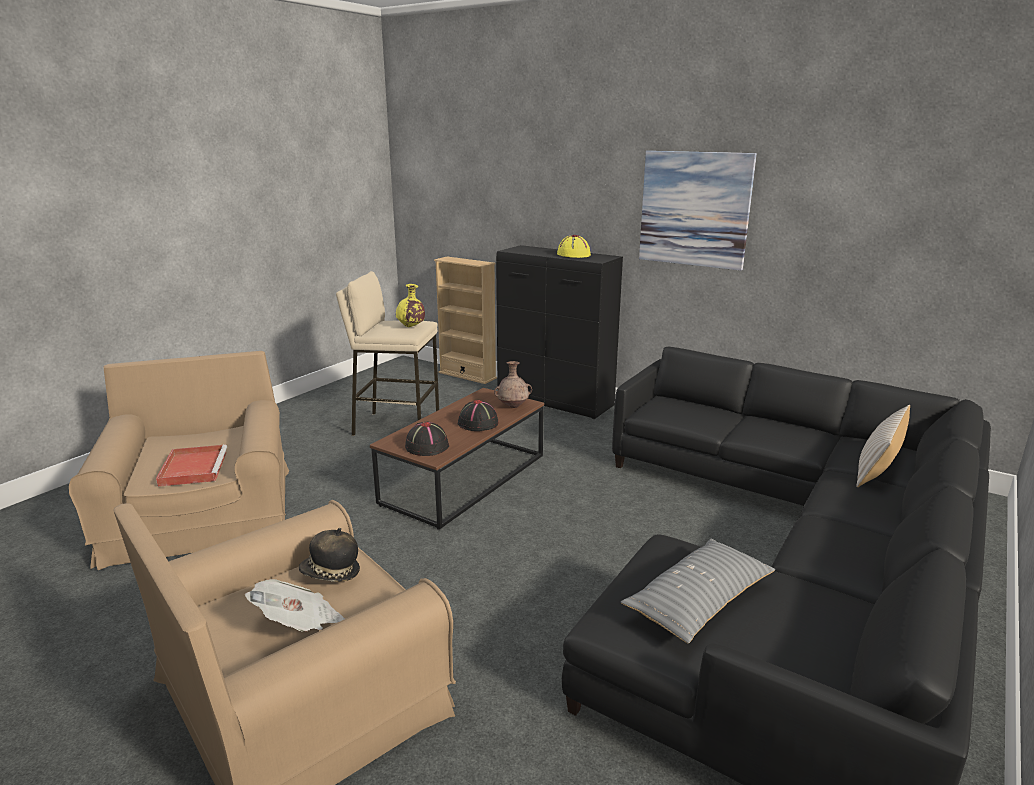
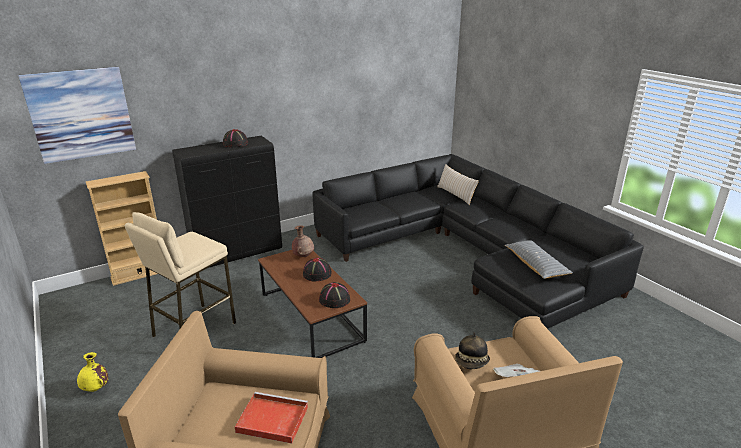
camera: 65 degrees left, 5 degrees up
yellow vase [396,284,425,327] -> yellow vase moved to [77,352,108,392]
yellow hat [557,235,591,258] -> black hat [223,129,248,147]
picture [639,151,757,271] -> picture moved to [18,67,136,164]

